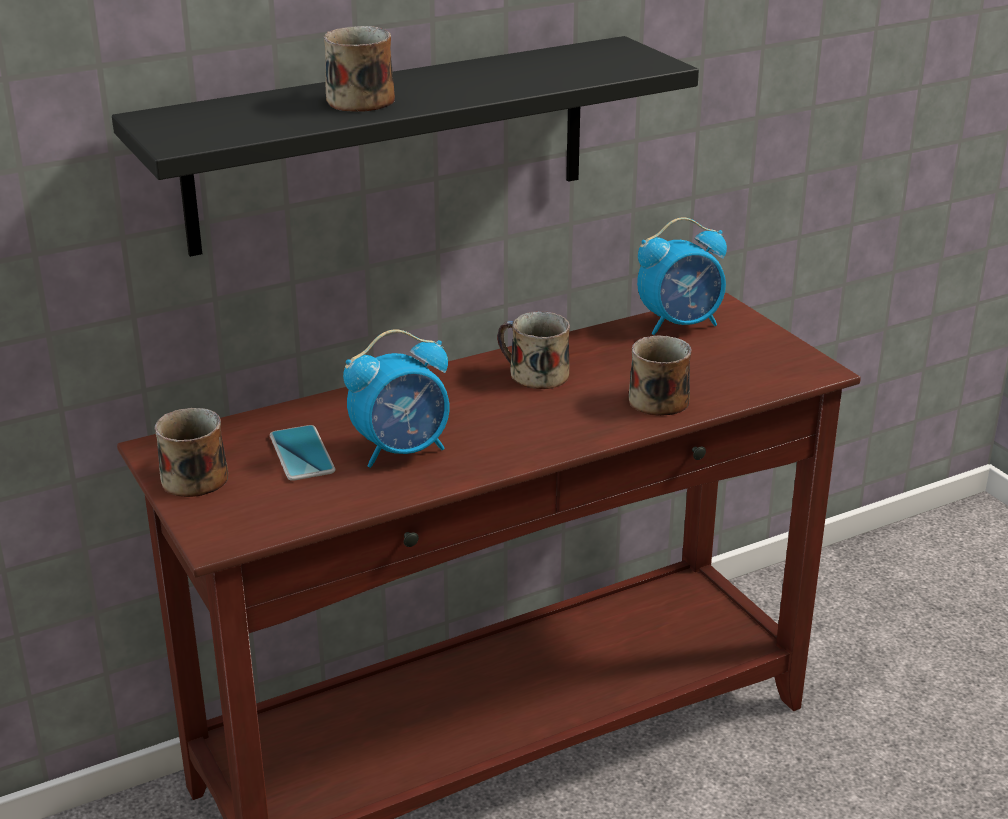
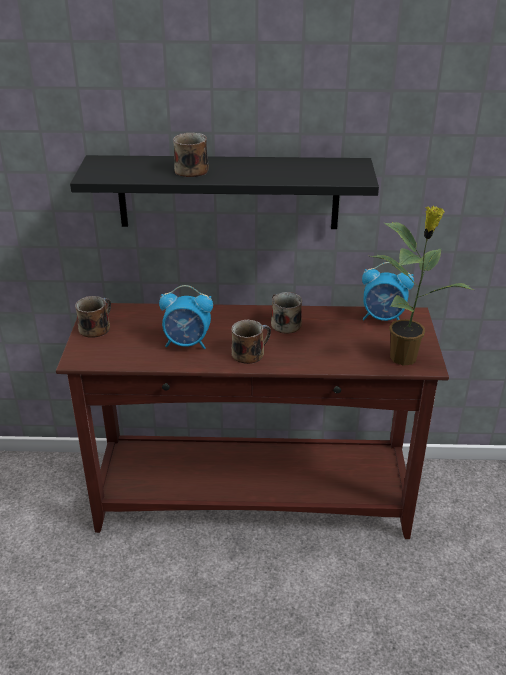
camera: 30 degrees right, 5 degrees up
phone [270,425,335,481] -> none
mug [629,336,692,416] -> mug moved to [231,319,271,364]
none -> potted plant [370,206,474,366]

